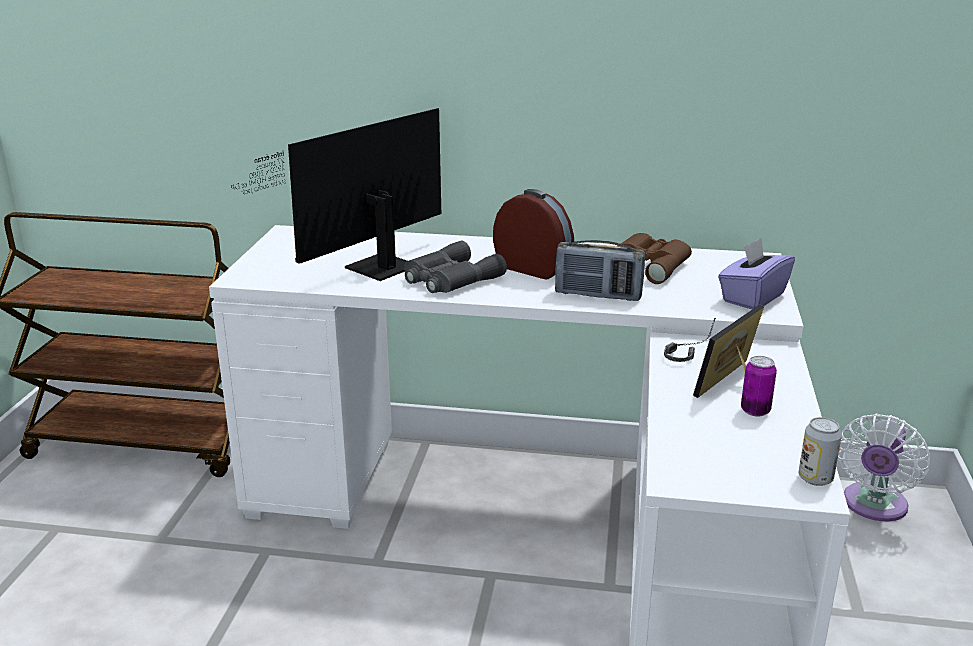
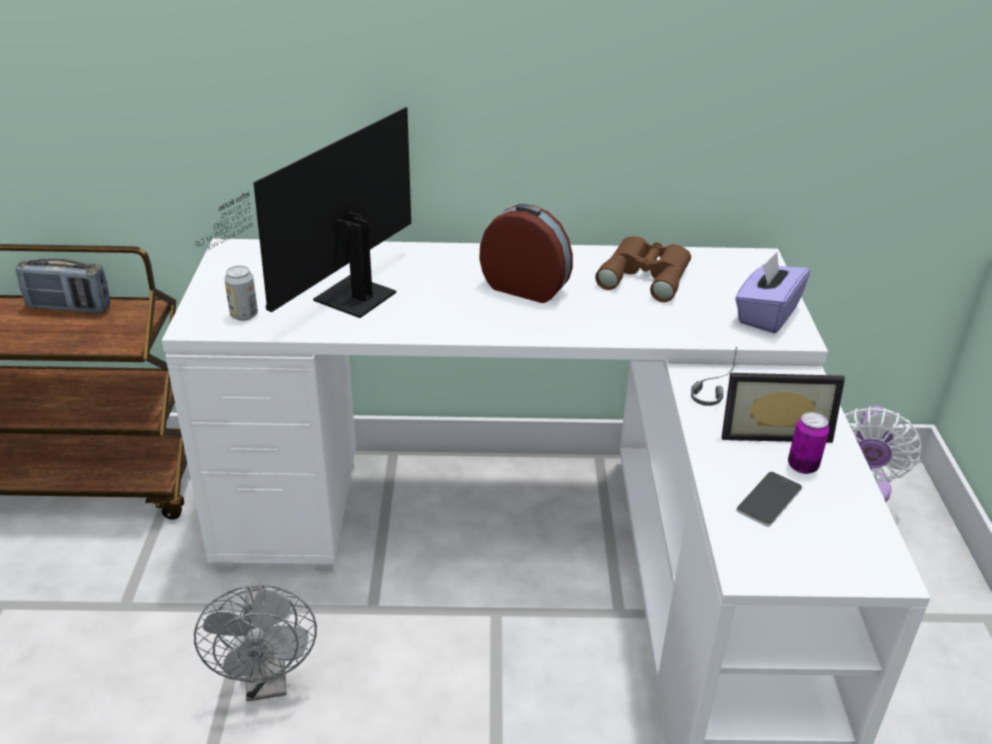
camera: 10 degrees left, 10 degrees up
grey binoculars [404,241,507,293] -> none
radio [555,240,645,301] -> radio moved to [16,259,110,313]
picture frame [693,305,764,398] -> picture frame turned 120 degrees counterclockwise [721,373,845,443]
can [799,417,842,486] -> can moved to [224,266,258,321]
none -> grey fan [194,581,317,702]
none -> phone [736,472,802,527]

